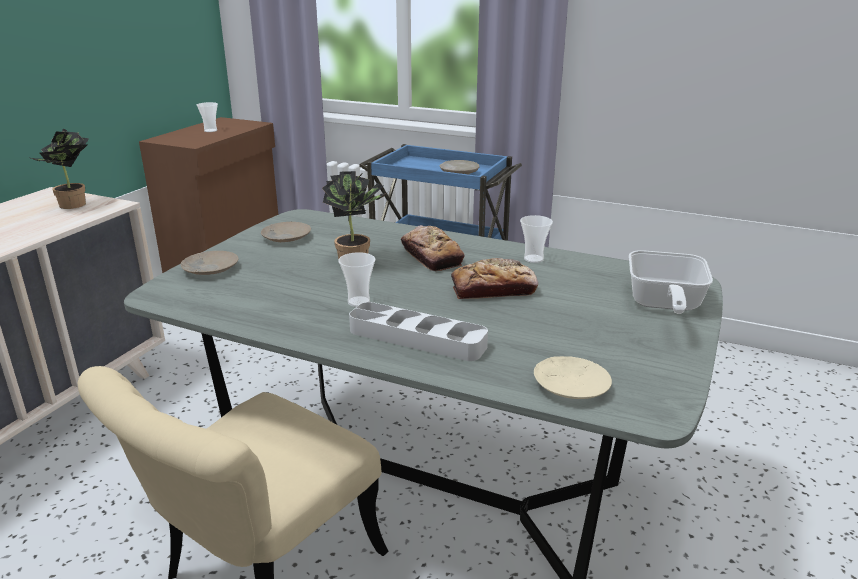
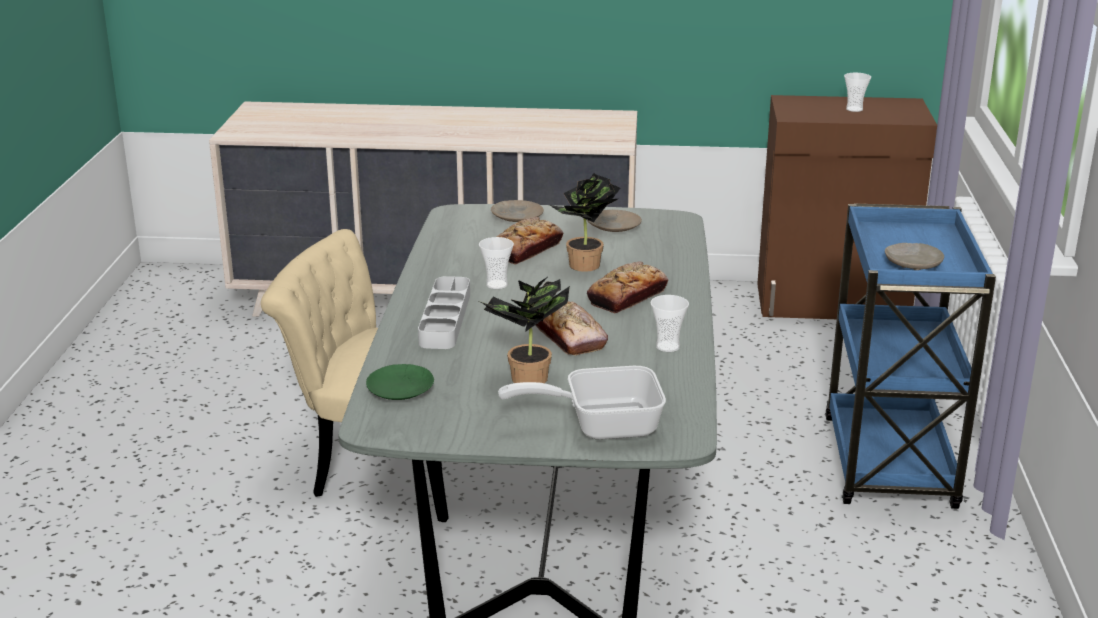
camera: 70 degrees right, 0 degrees up
potted plant [31,129,89,209] -> potted plant moved to [479,277,570,383]
beige plate [534,356,612,399] -> green plate [366,364,434,400]
none -> bread [497,217,563,264]

